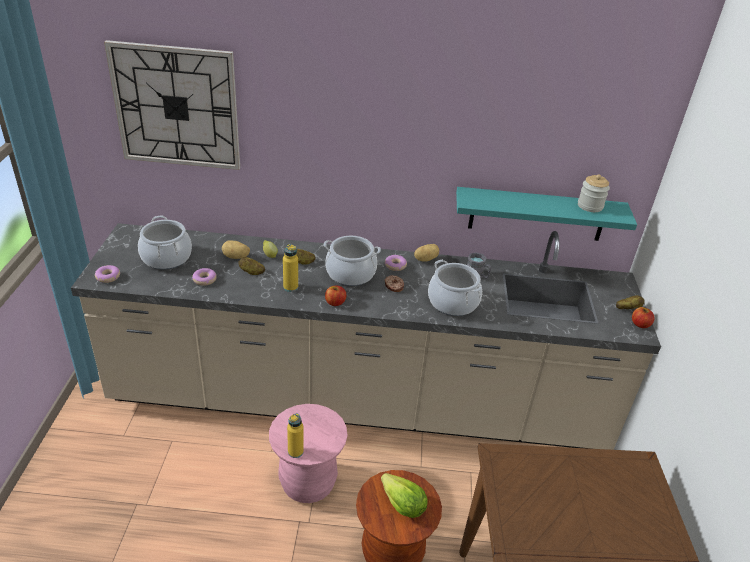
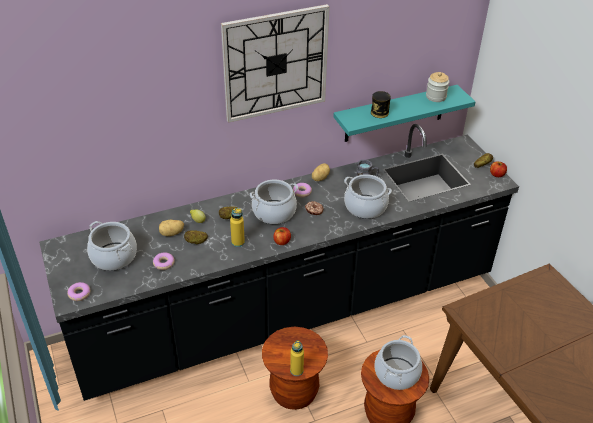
camera: 25 degrees left, 5 degrees up
beige counter [71,223,661,450] -> black counter [39,124,519,401]
wall clock [104,40,240,170] -> wall clock moved to [221,4,330,123]
pink stool [269,404,347,503] -> brown stool [262,327,328,410]
lettuce [381,473,428,518] -> cooking pot [374,335,422,390]
none -> can [371,91,391,118]

